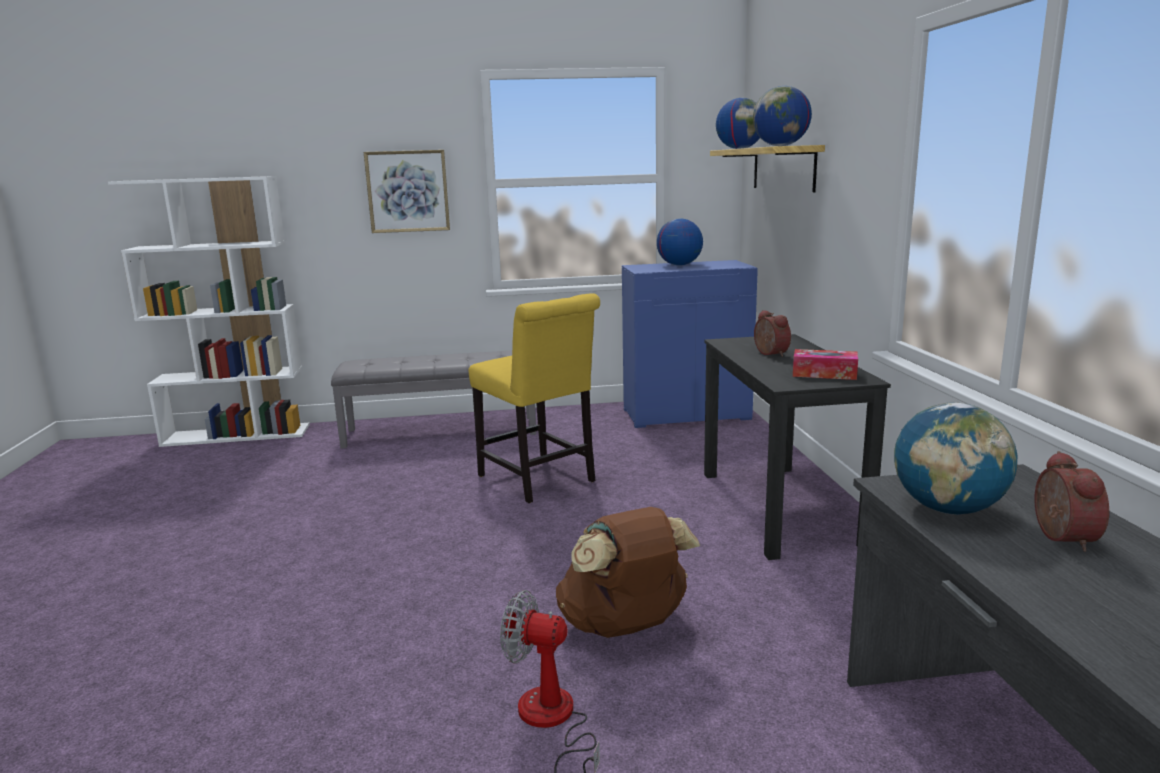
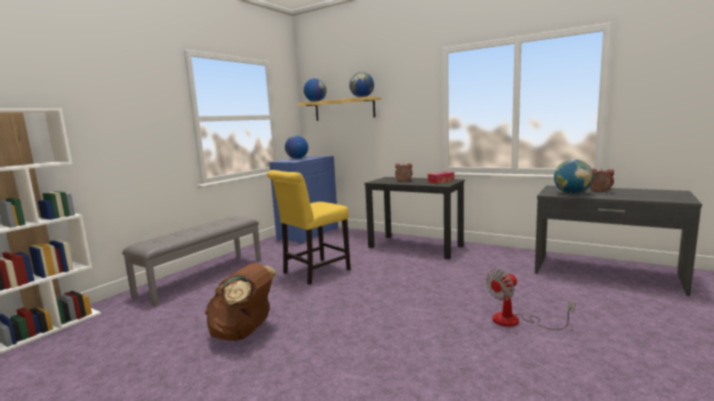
camera: 50 degrees left, 5 degrees down
picture [364,150,450,233] -> none
yellow chair [469,293,600,503] -> yellow chair turned 135 degrees clockwise [267,170,351,285]
brown backpack [556,507,700,638] -> brown backpack moved to [205,263,277,341]

